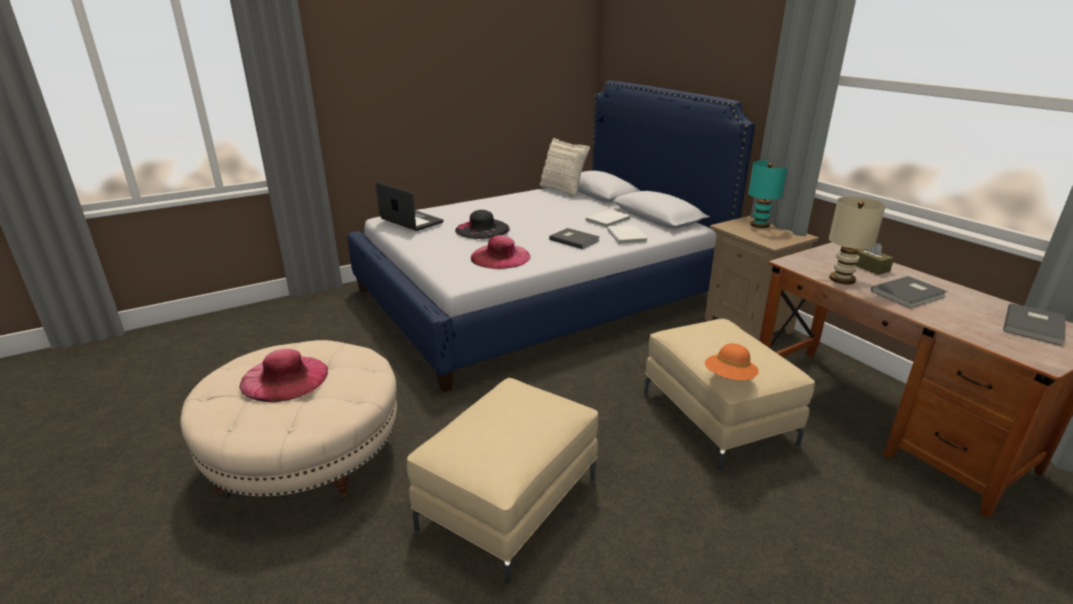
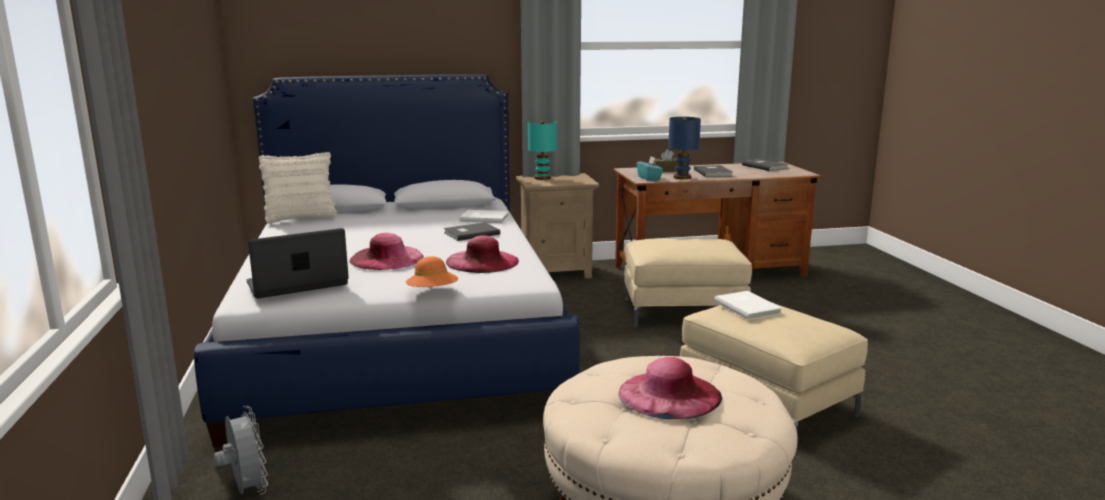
camera: 70 degrees left, 10 degrees down
black hat [455,210,510,239] -> pink hat [350,233,424,270]
white book [585,210,631,228] -> white book moved to [714,291,783,320]
orange hat [705,343,759,380] -> orange hat moved to [406,256,459,287]
beige table lamp [829,196,886,284] -> blue table lamp [668,117,701,179]
none -> grey fan [214,406,268,495]
none -> turquoise tissue box [637,157,663,181]

